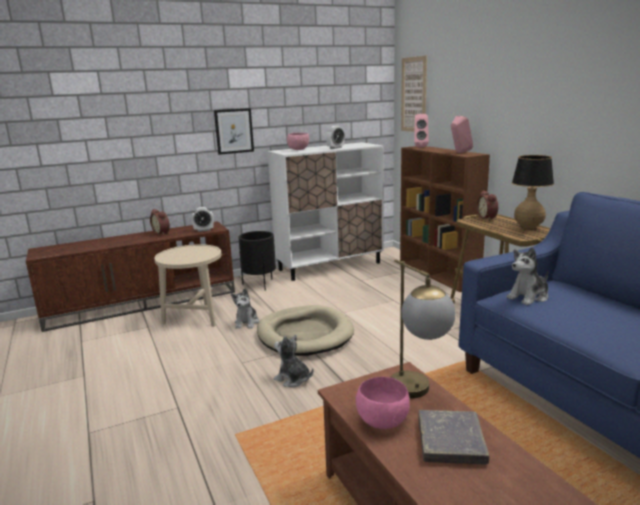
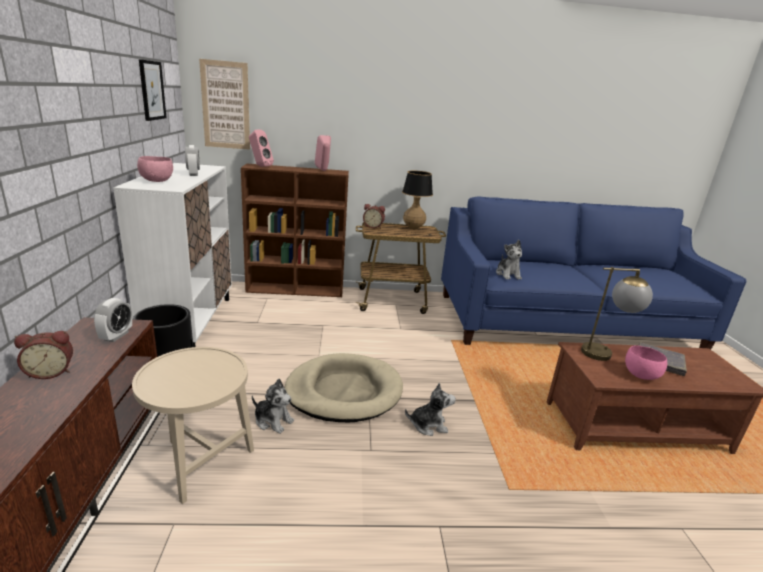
camera: 70 degrees left, 5 degrees up
picture [214,108,254,155] -> picture moved to [139,59,167,121]
plush toy [273,334,313,387] -> plush toy turned 150 degrees counterclockwise [405,382,456,436]

